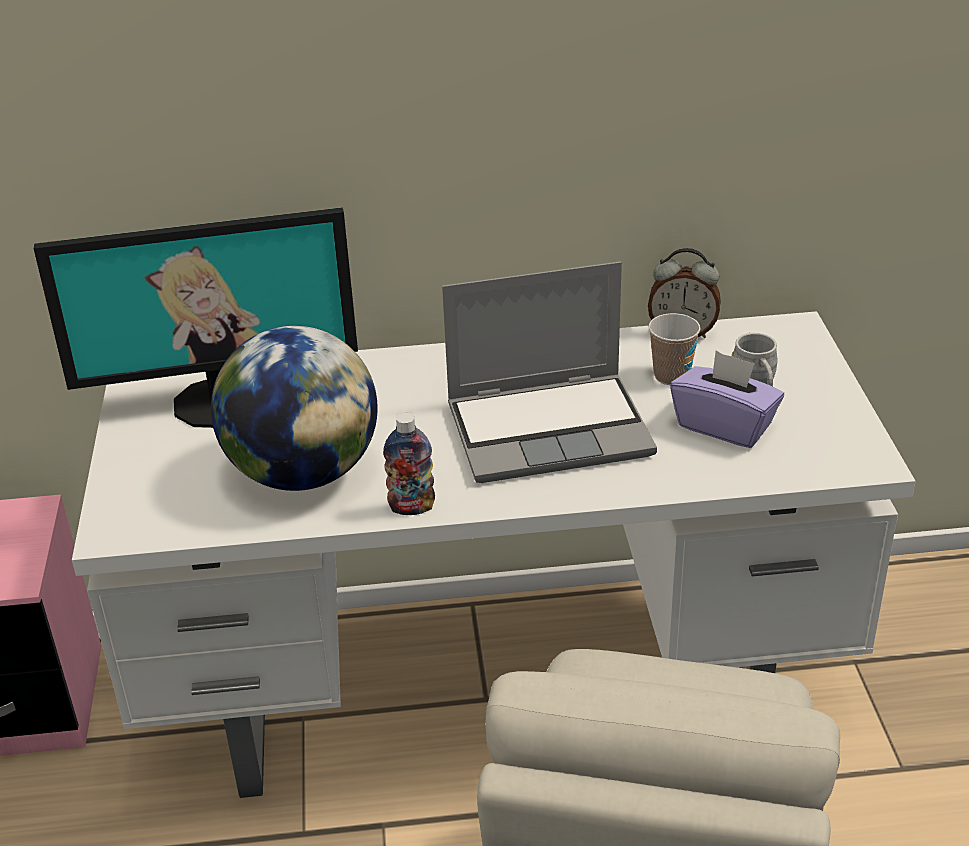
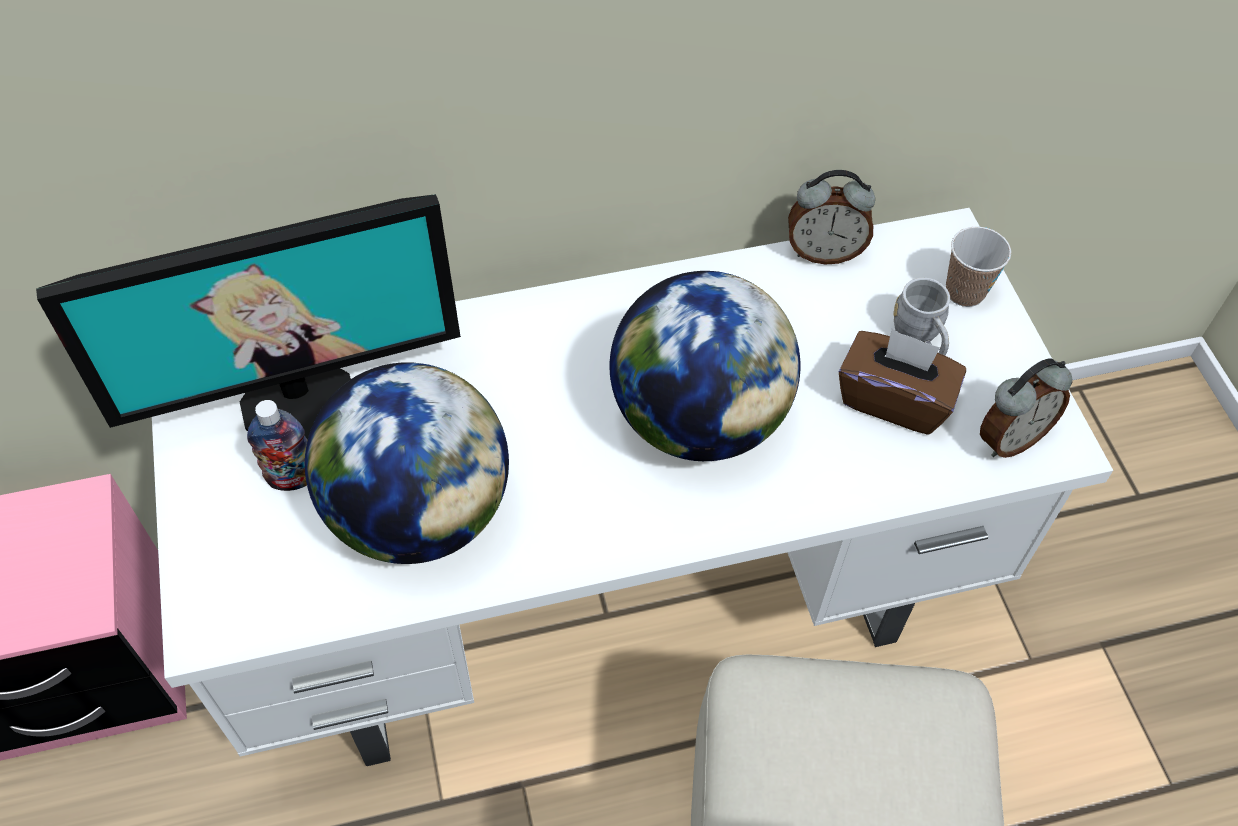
camera: 10 degrees left, 20 degrees up
bottle [383,413,435,515] -> bottle moved to [247,400,307,491]
laptop [442,261,657,483] -> globe [610,271,801,461]
cup [648,313,701,385] -> cup moved to [946,226,1011,307]
purple tissue box [670,351,784,448] -> brown tissue box [839,328,966,435]
none -> alarm clock [980,359,1073,458]

